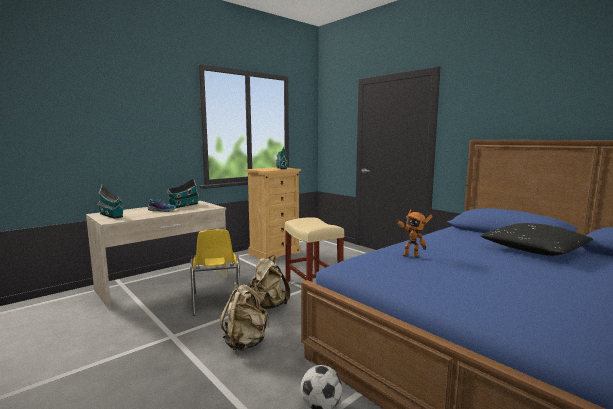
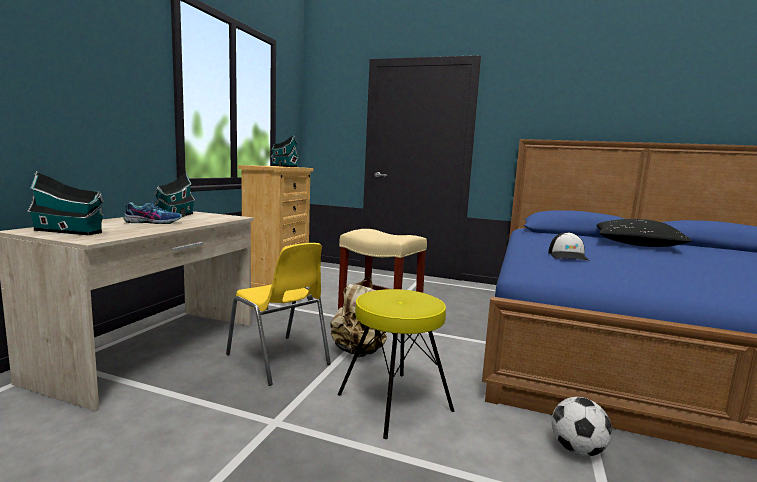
camera: 30 degrees left, 0 degrees up
beige backpack [220,282,269,351] -> yellow stool [337,289,454,439]
toy robot [395,209,433,257] -> cap [548,232,590,261]

